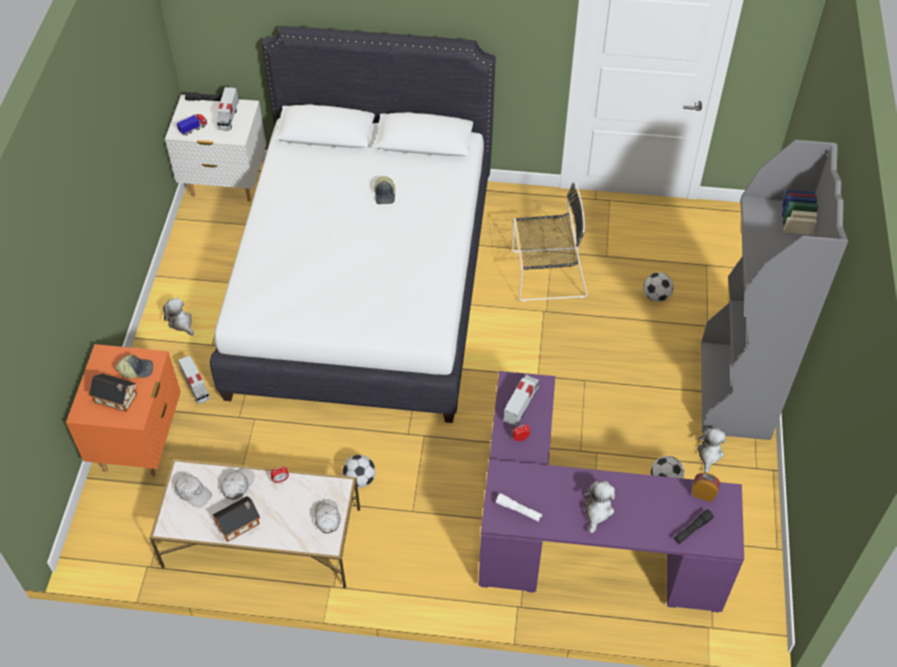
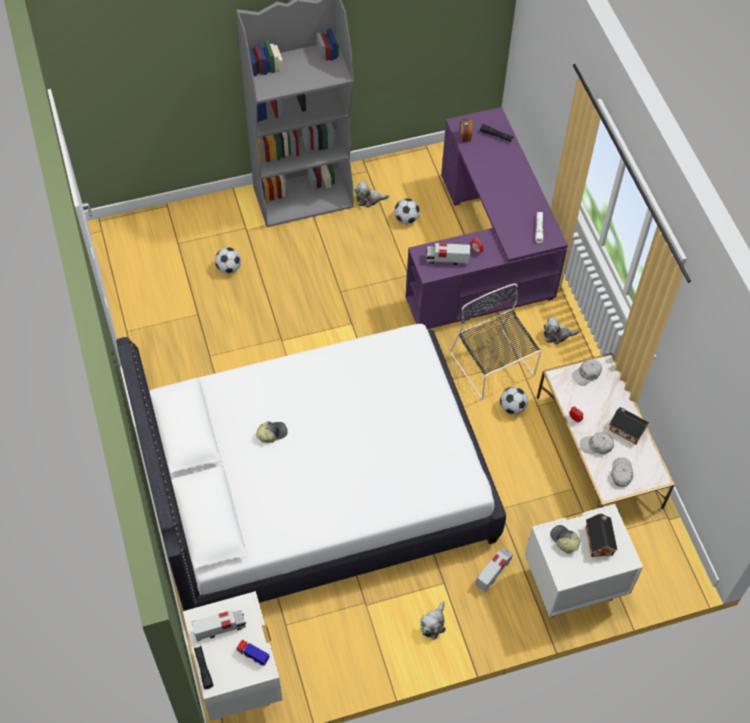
camera: 115 degrees left, 5 degrees up
orange nightstand [66,344,181,477] -> white nightstand [525,504,643,618]
black chair [512,181,588,302] -> black chair moved to [450,284,541,400]
plush toy [583,480,615,533] -> plush toy moved to [543,317,579,344]

